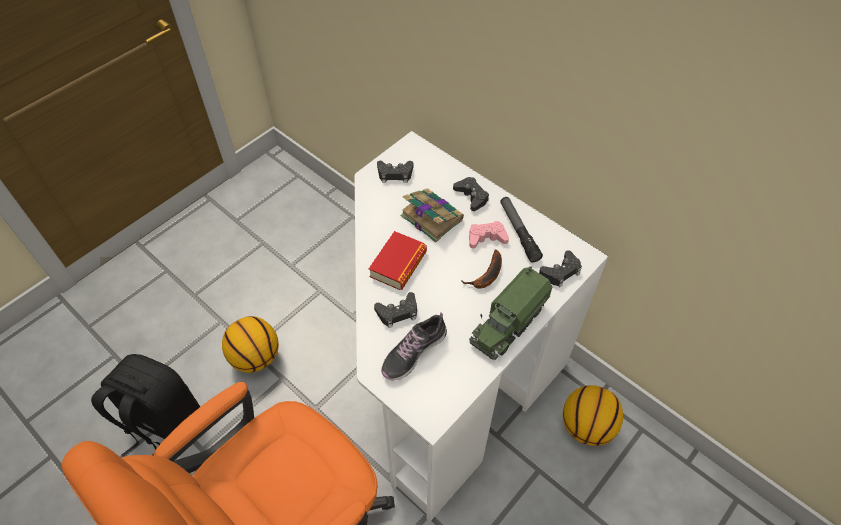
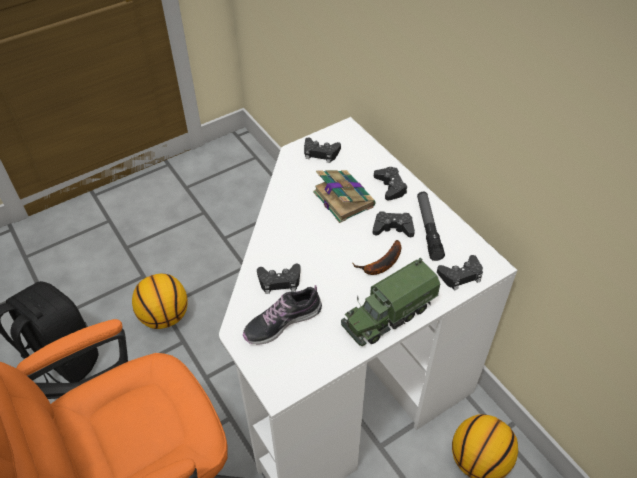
camera: 15 degrees right, 5 degrees down
book [369,231,427,290] -> none
pink game controller [469,221,509,248] -> black game controller [373,211,415,237]

